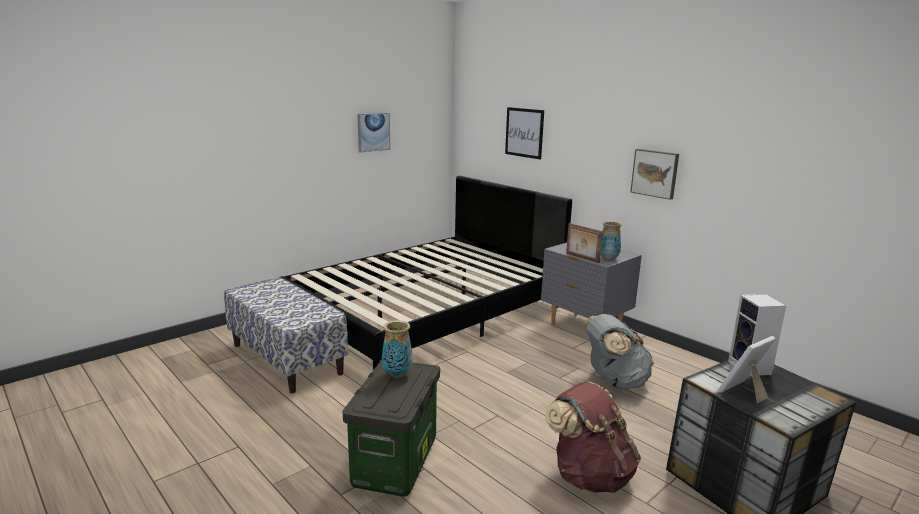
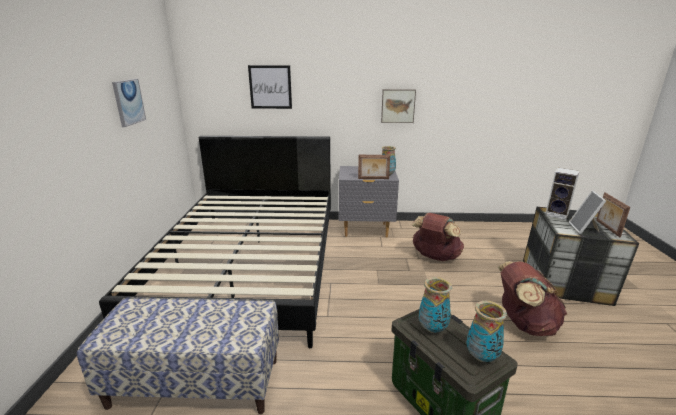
camera: 45 degrees left, 5 degrees up
grey backpack [583,314,654,390] -> brown backpack [411,213,464,261]
none -> vase [466,301,507,362]
none -> picture frame [596,192,630,238]

